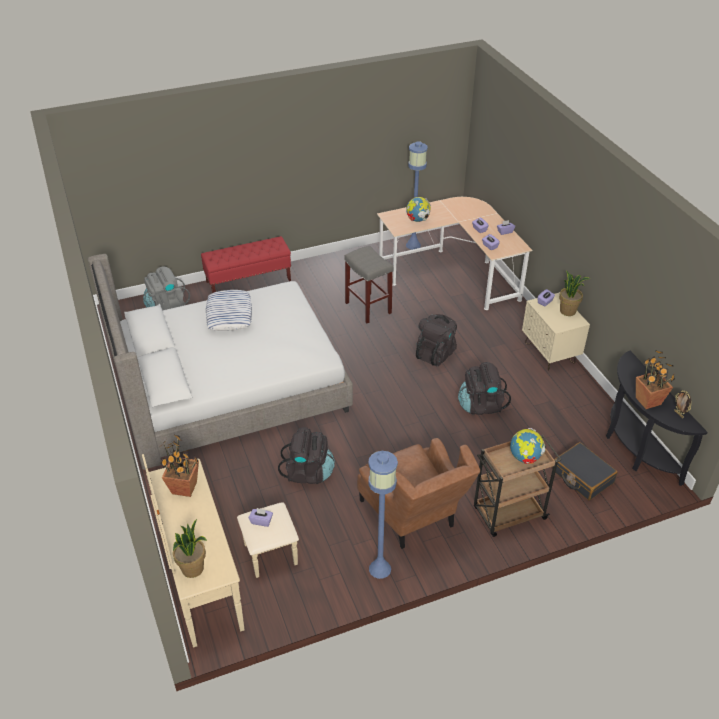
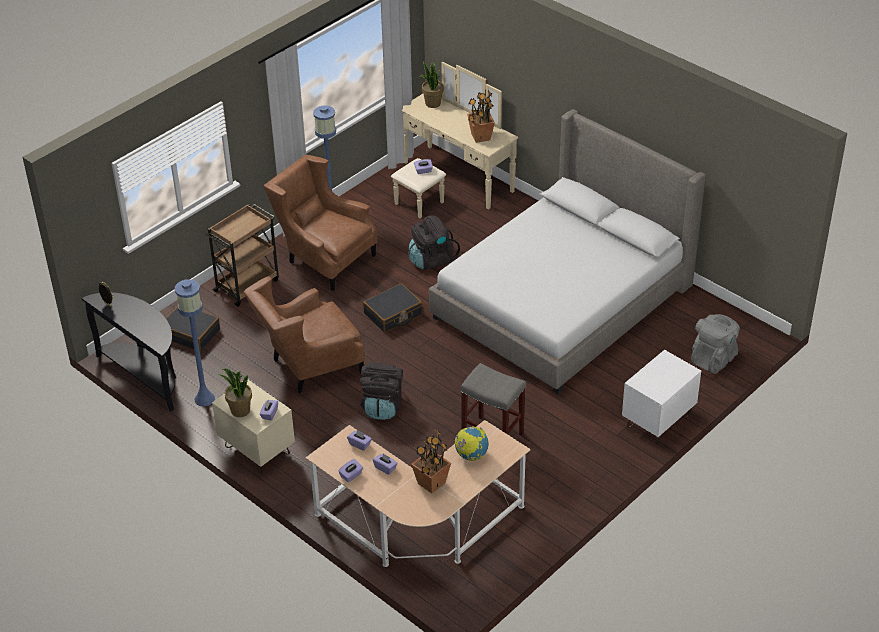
camera: 155 degrees right, 0 degrees up
red bench [201,236,291,293] -> white nightstand [622,350,701,444]
pillow [206,290,252,331] -> none
blue floor lamp [406,141,428,250] -> blue floor lamp moved to [175,279,215,406]
black backpack [458,362,511,415] -> brown armchair [244,276,365,393]
globe [510,428,546,464] -> none
potted plant [636,350,675,409] -> potted plant moved to [411,430,451,493]
none -> black suitcase [363,283,423,332]

